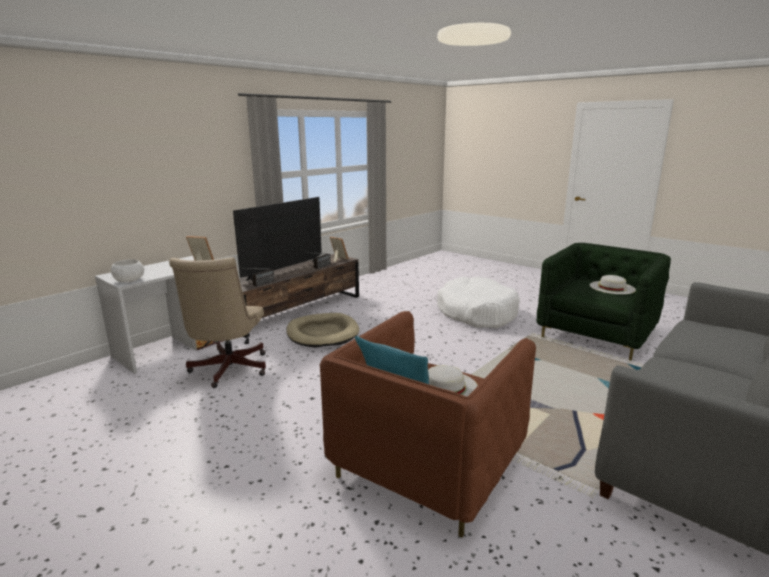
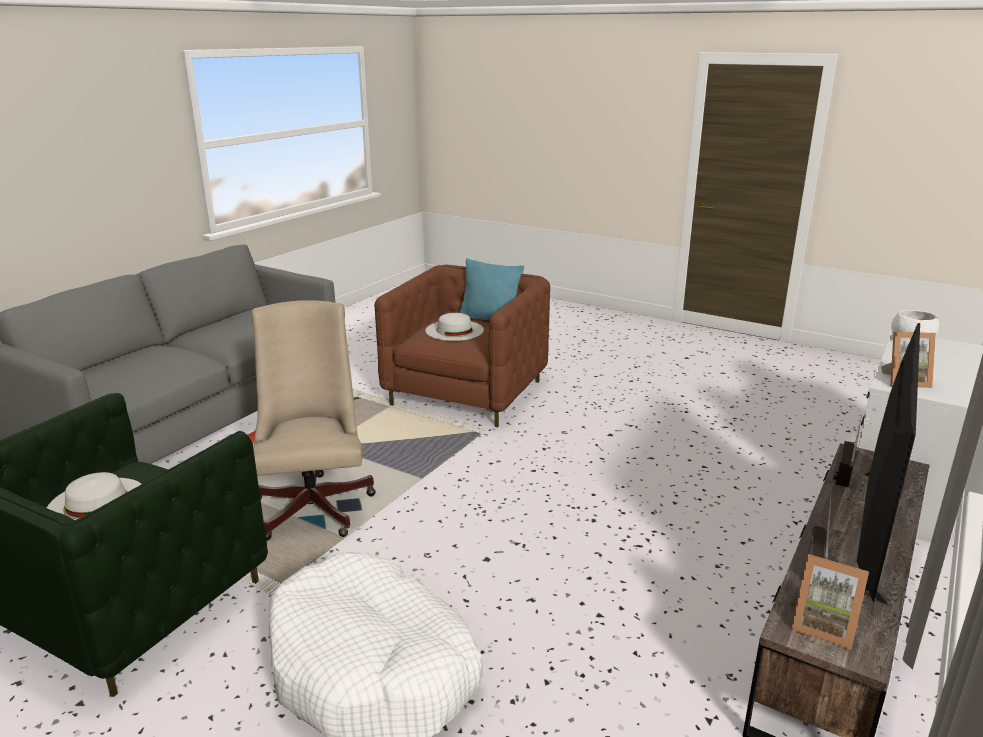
camera: 170 degrees right, 5 degrees up
beige office chair [169,257,266,388] -> beige office chair moved to [252,300,376,540]
beige dog bed [286,313,359,348] -> none

